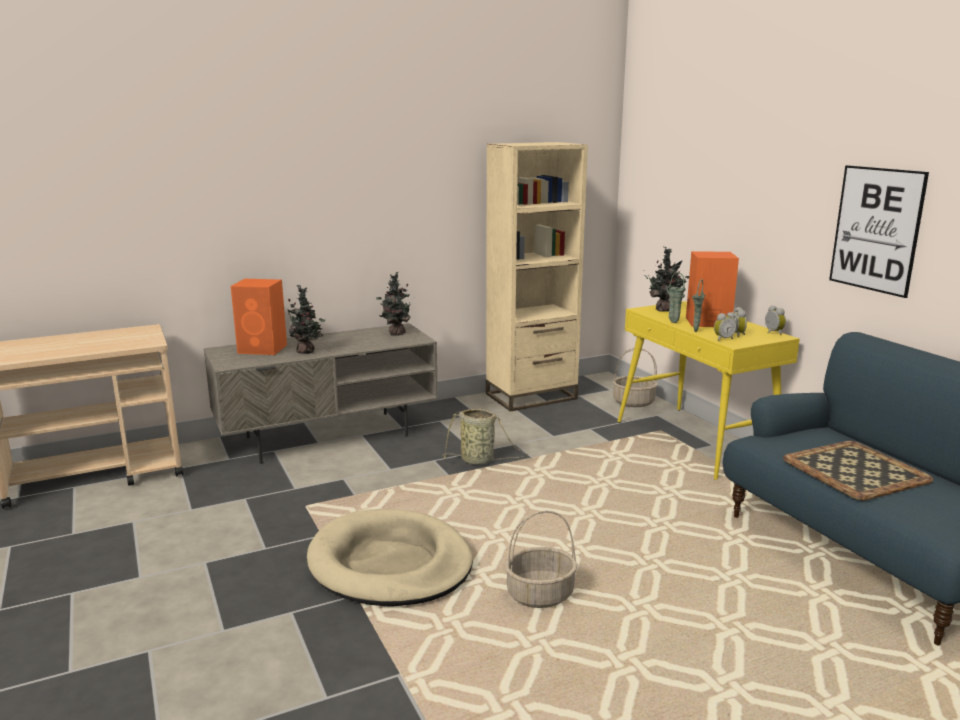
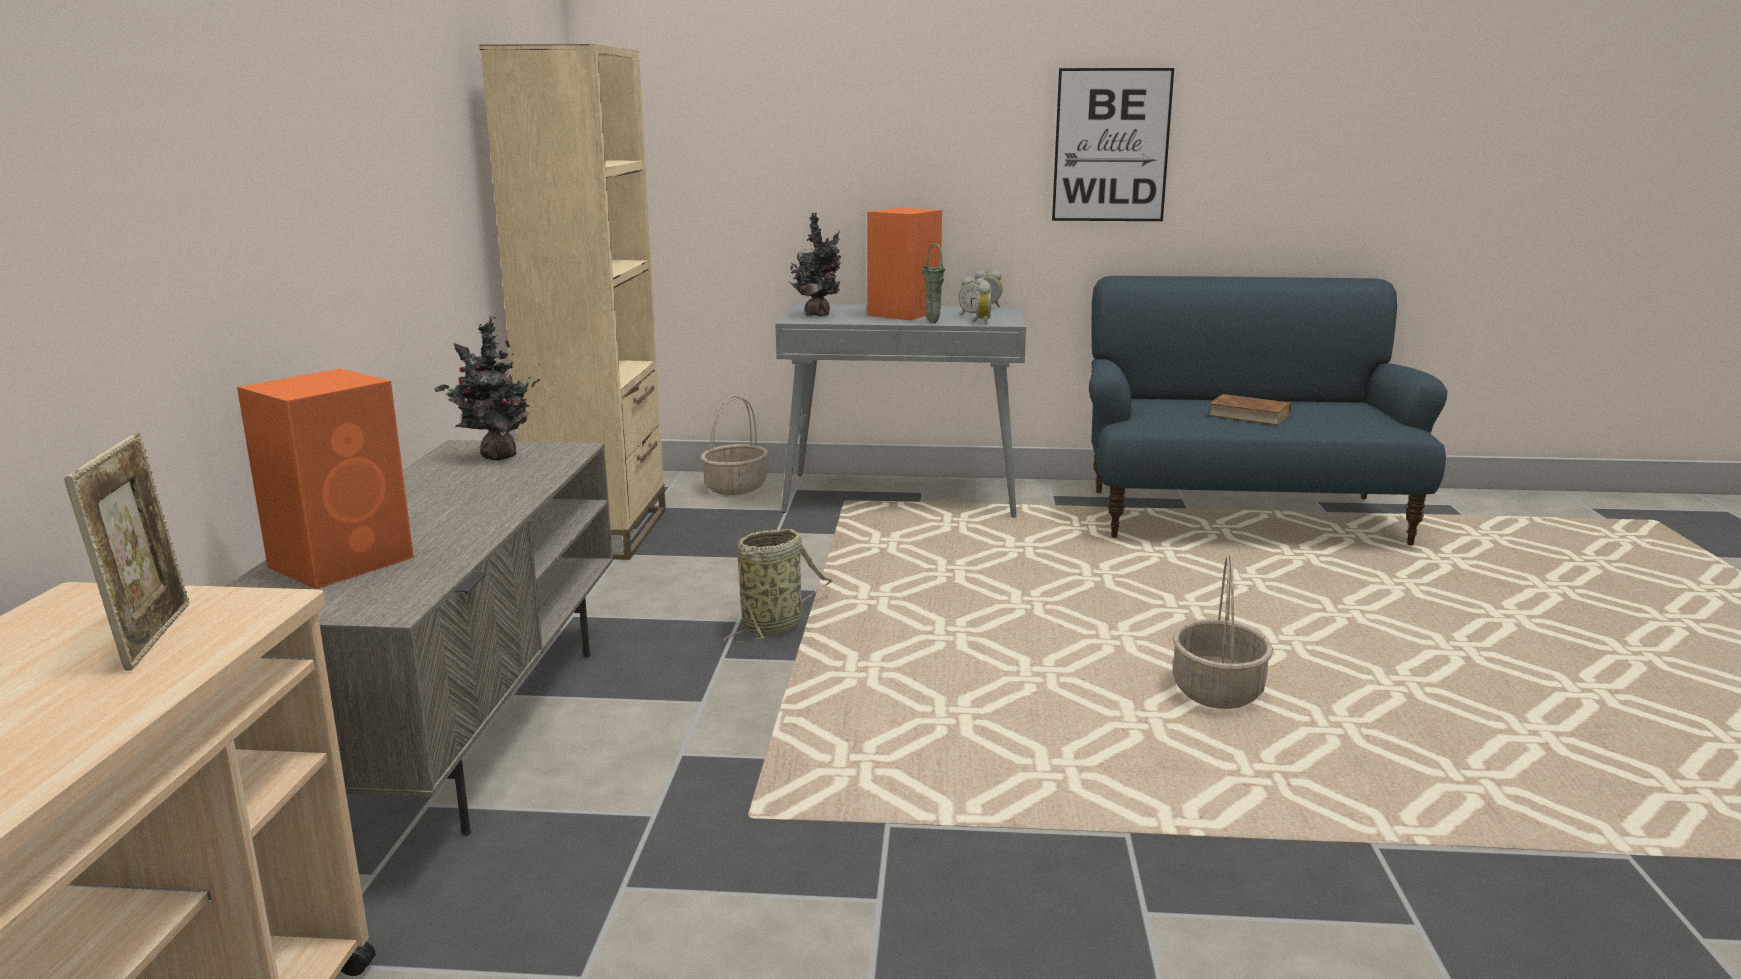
camera: 60 degrees left, 0 degrees up
potted plant [288,285,325,354] -> none
beige dog bed [307,509,473,607] -> none
yellow console table [618,301,800,480] -> grey console table [775,304,1026,518]
green vase [666,272,686,323] -> none
tray [783,441,933,501] -> brown book [1207,394,1291,425]
none -> picture frame [64,433,189,671]

